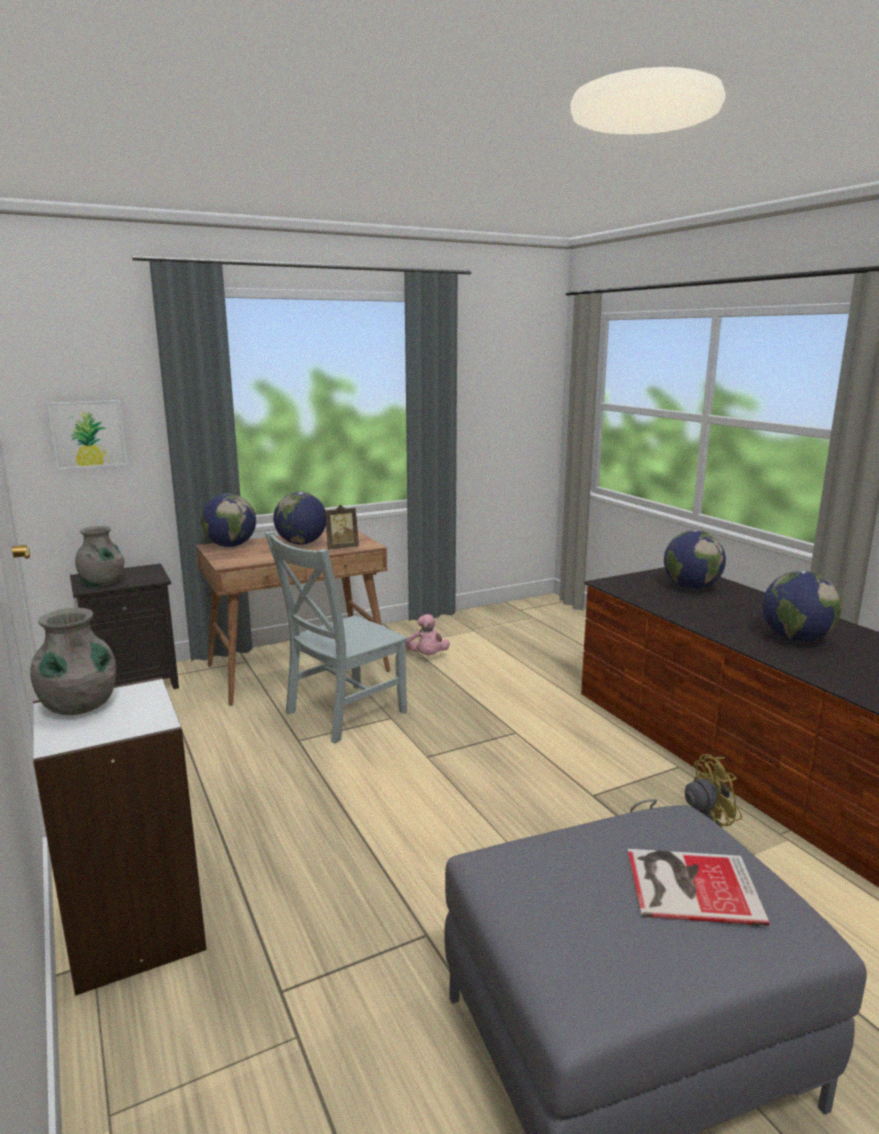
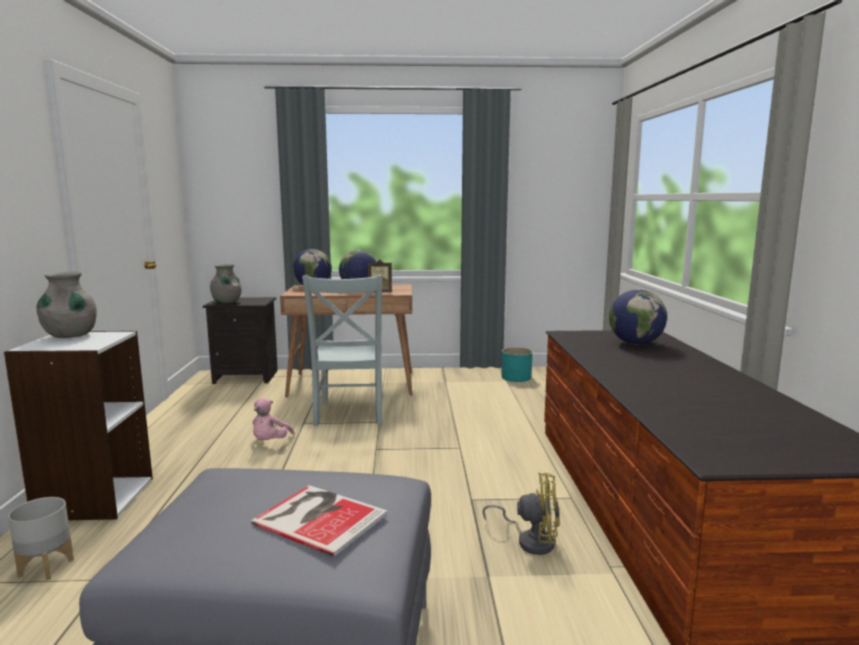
camera: 25 degrees right, 5 degrees down
picture [47,400,128,470] -> none
grey chair [264,531,407,743] -> grey chair turned 75 degrees counterclockwise [302,275,382,426]
pink plush toy [406,614,450,655] -> pink plush toy moved to [252,398,294,440]
globe [763,571,841,642] -> none
none -> grey planter [8,497,74,581]
none -> turquoise planter [502,347,533,382]

